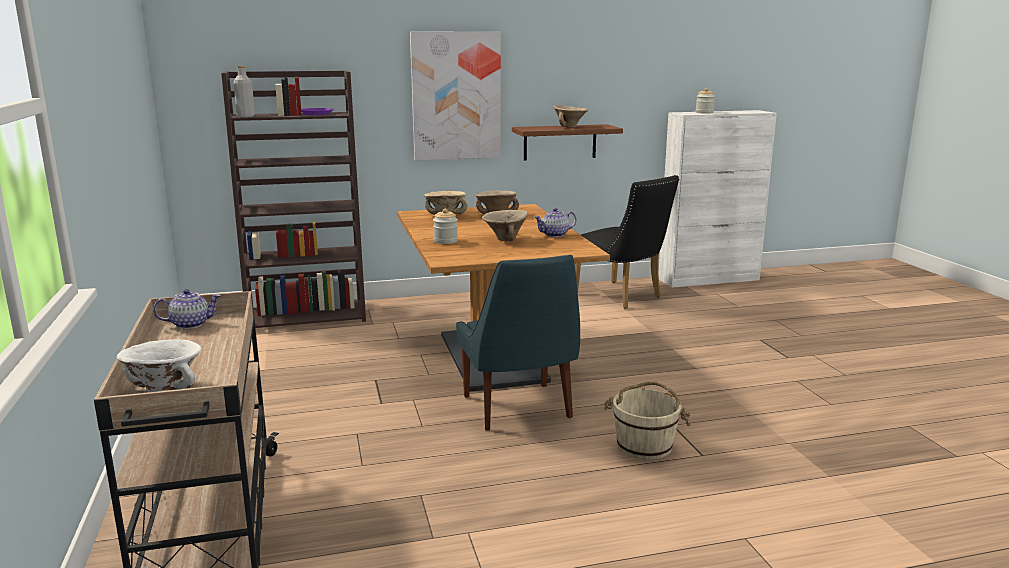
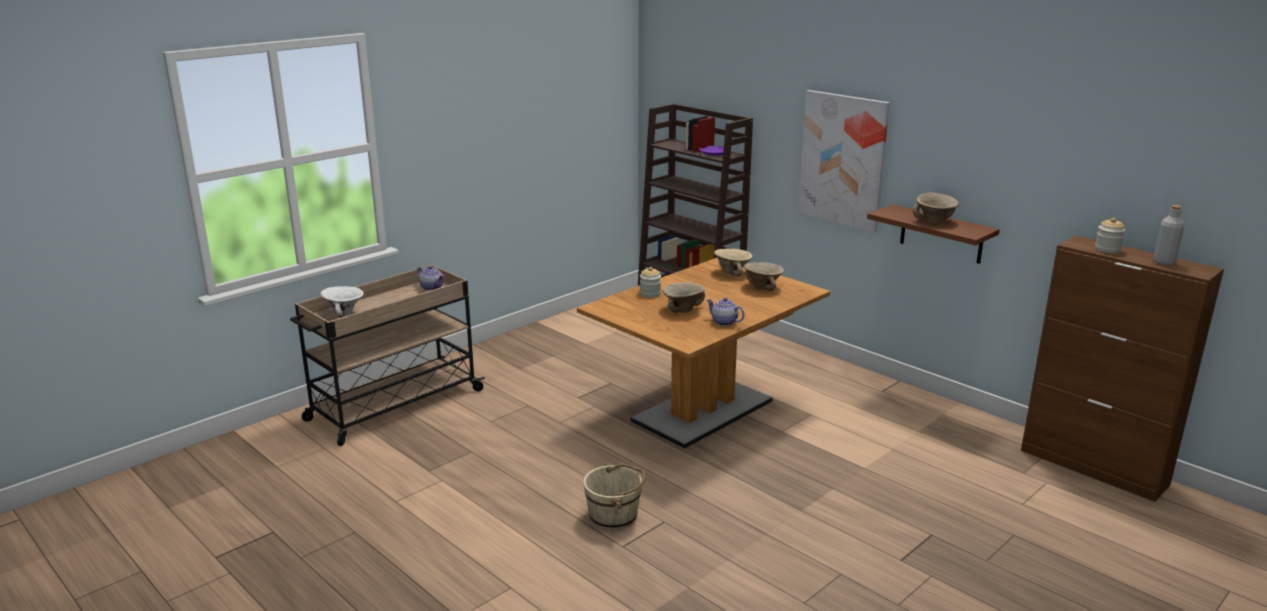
camera: 60 degrees right, 5 degrees up
grey bottle [233,66,255,117] -> grey bottle moved to [1153,205,1184,266]
blue chair [456,255,580,431] -> none
black chair [575,175,679,309] -> none
white cabinet [658,110,777,288] -> brown cabinet [1021,236,1224,502]

